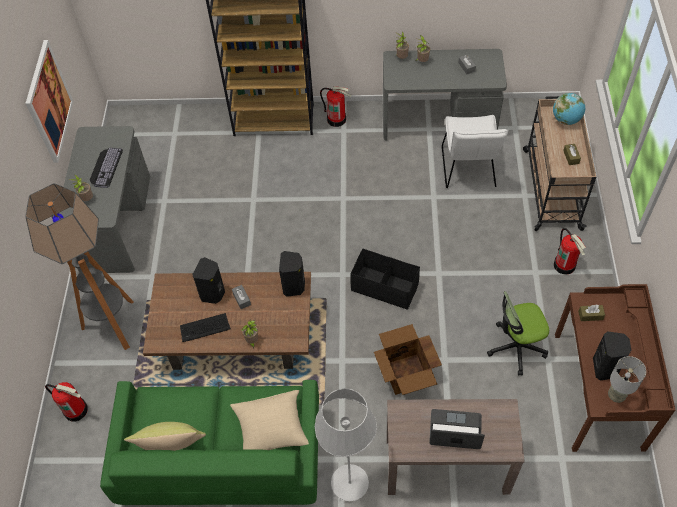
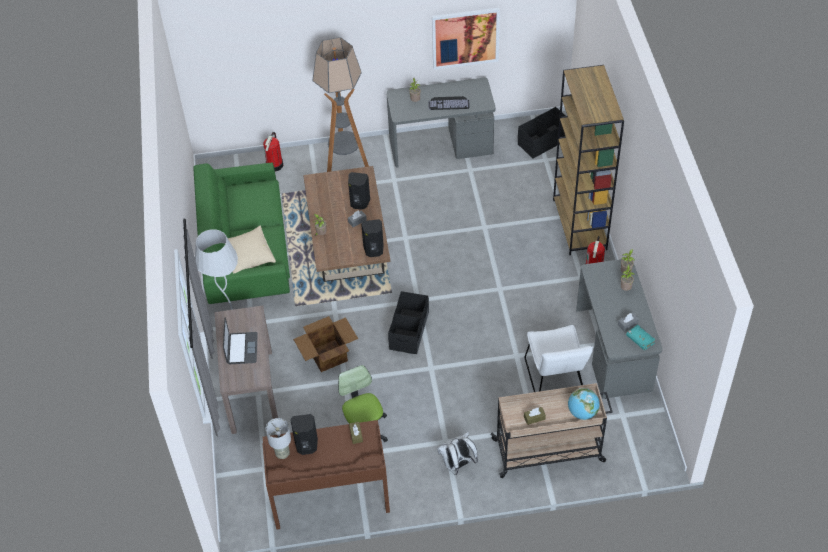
camera: 80 degrees right, 5 degrees down
yellow pillow [124,422,206,451] -> none
keyboard [180,313,231,342] -> none
white chair [442,115,509,188] -> white chair turned 90 degrees counterclockwise [525,325,593,392]
fire extinguisher [554,228,586,275] -> white backpack [437,432,478,475]
none -> black storage box [518,107,566,159]
none -> turquoise book [626,325,656,350]

